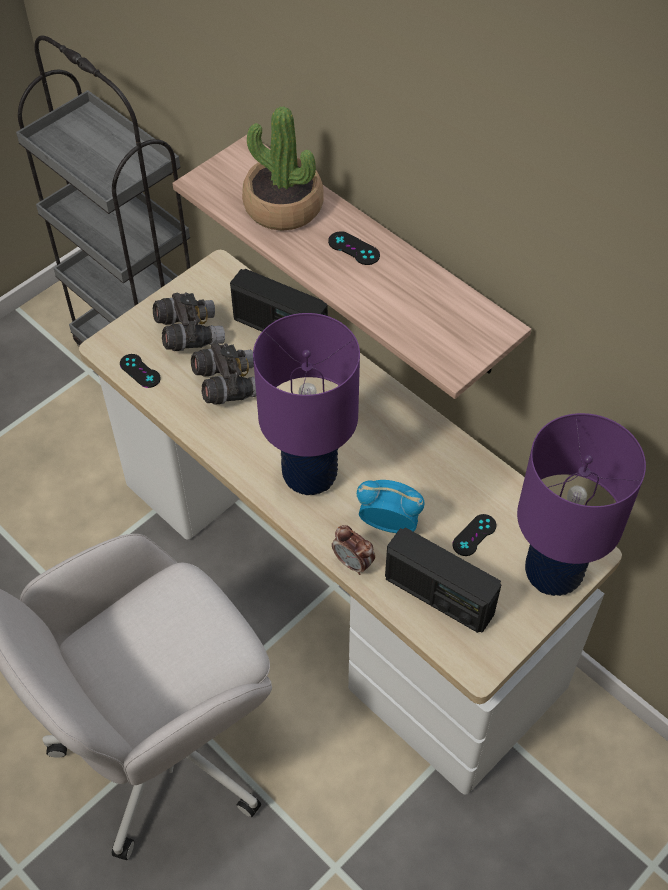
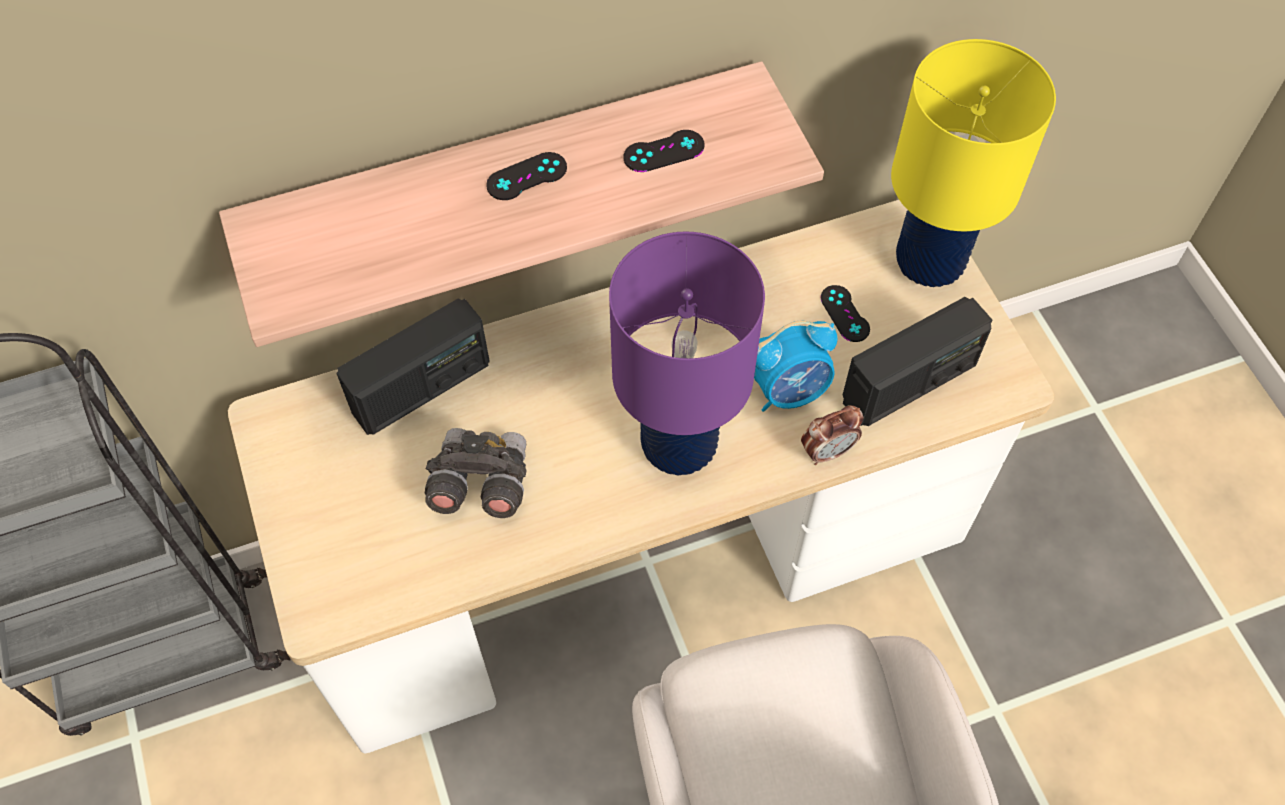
camera: 65 degrees left, 5 degrees up
black game controller [120,354,161,388] -> black game controller moved to [623,130,704,172]
grey binoculars [153,293,225,351] -> none
potted plant [242,106,324,231] -> none
alarm clock [357,480,424,533] -> alarm clock turned 150 degrees counterclockwise [754,321,837,412]
purple table lamp [517,413,646,596] -> yellow table lamp [891,39,1056,287]

